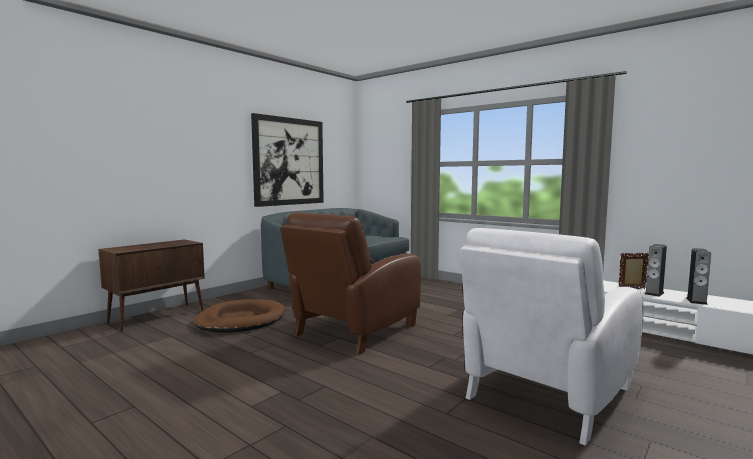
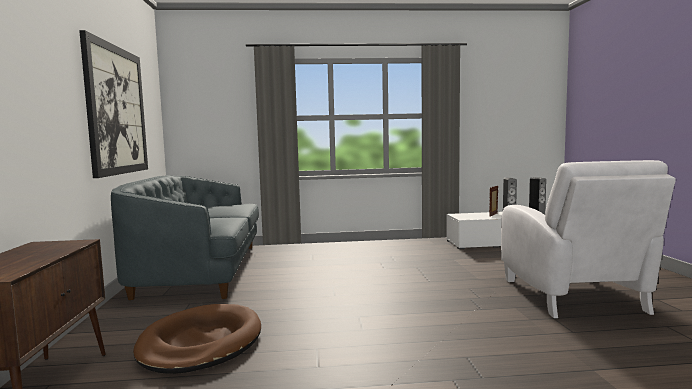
camera: 45 degrees left, 0 degrees up
brown armchair [280,213,421,355] -> none

